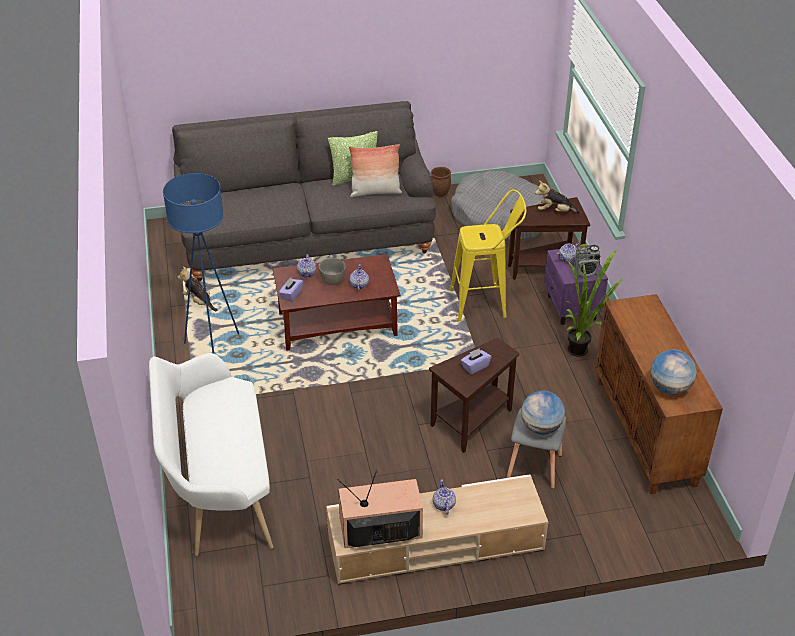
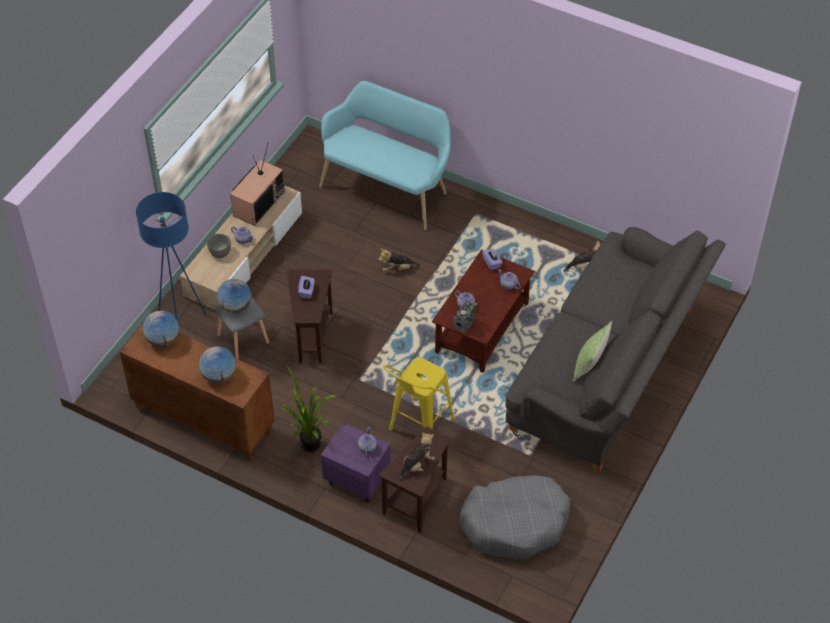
camera: 130 degrees right, 10 degrees up
white bench [149,353,273,556] -> turquoise bench [319,81,451,230]
blue floor lamp [163,173,239,354] -> blue floor lamp moved to [136,192,206,321]
grey bowl [319,258,346,285] -> grey bowl moved to [207,234,231,258]
pillow [349,144,402,197] -> none
brown planter [430,167,451,197] -> none
radio [574,244,600,277] -> radio moved to [454,301,475,333]
none -> globe [199,347,236,383]
none -> plush toy [379,249,420,271]

